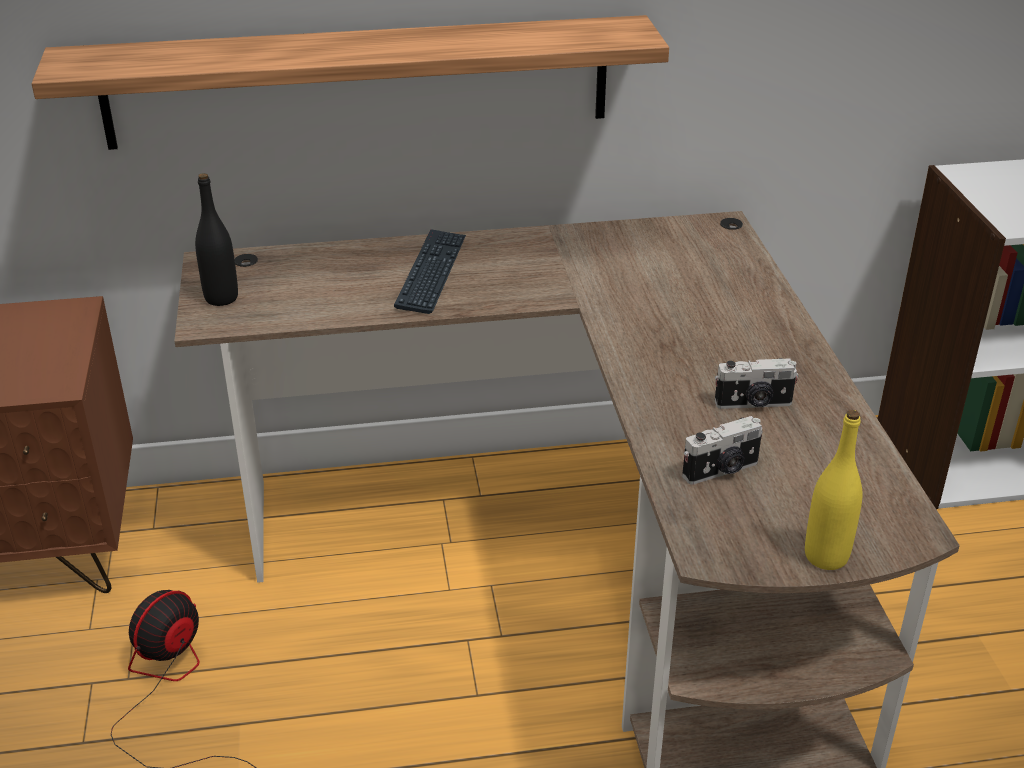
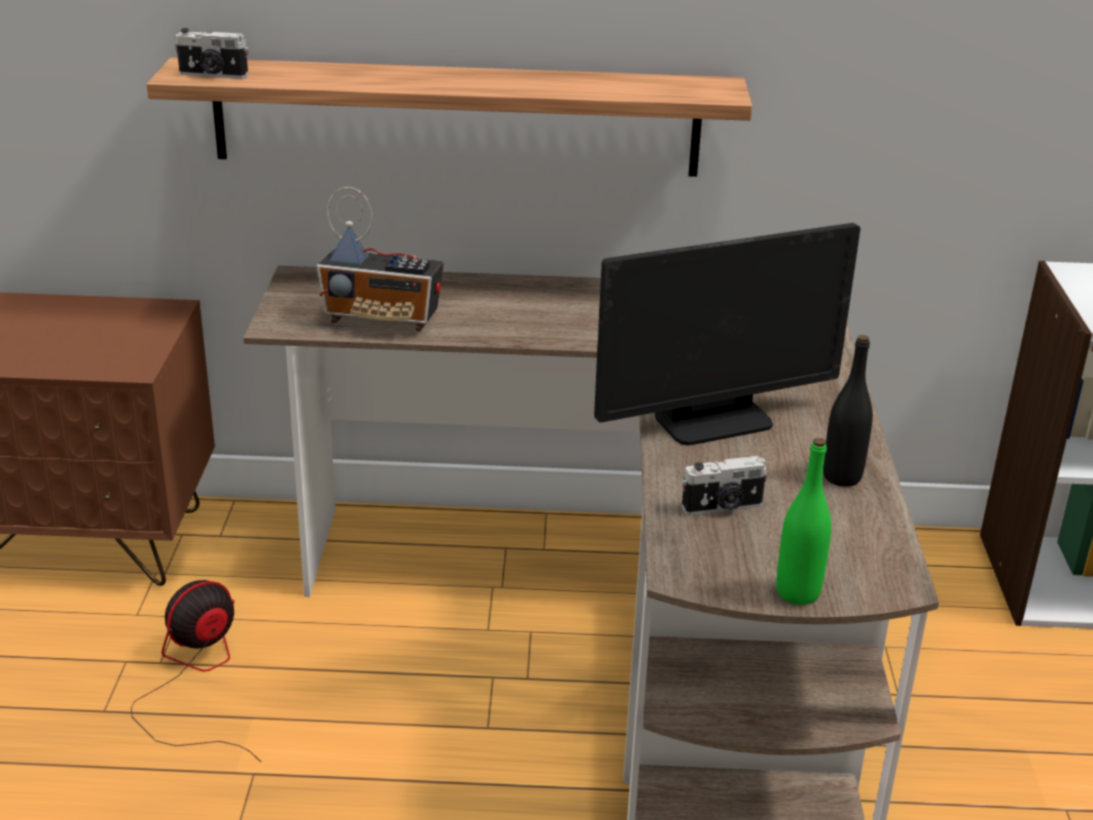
camera: 10 degrees right, 5 degrees down
black bottle [195,173,238,306] -> black bottle moved to [823,335,873,487]
keyboard [394,229,466,314] -> none
camera [715,358,798,409] -> camera moved to [175,28,248,79]
yellow bottle [805,410,863,570] -> green bottle [776,438,831,605]
none -> radio [316,187,444,332]
none -> monitor [594,223,860,446]

